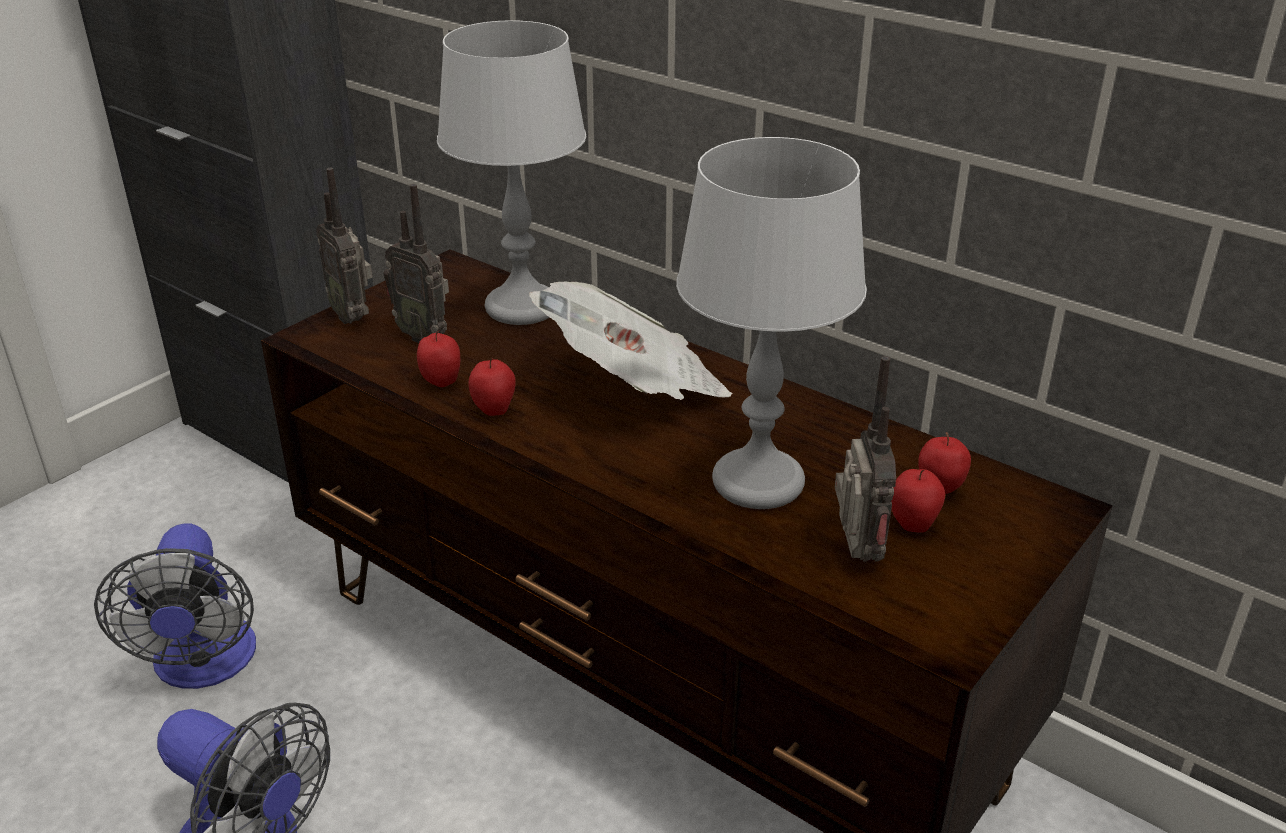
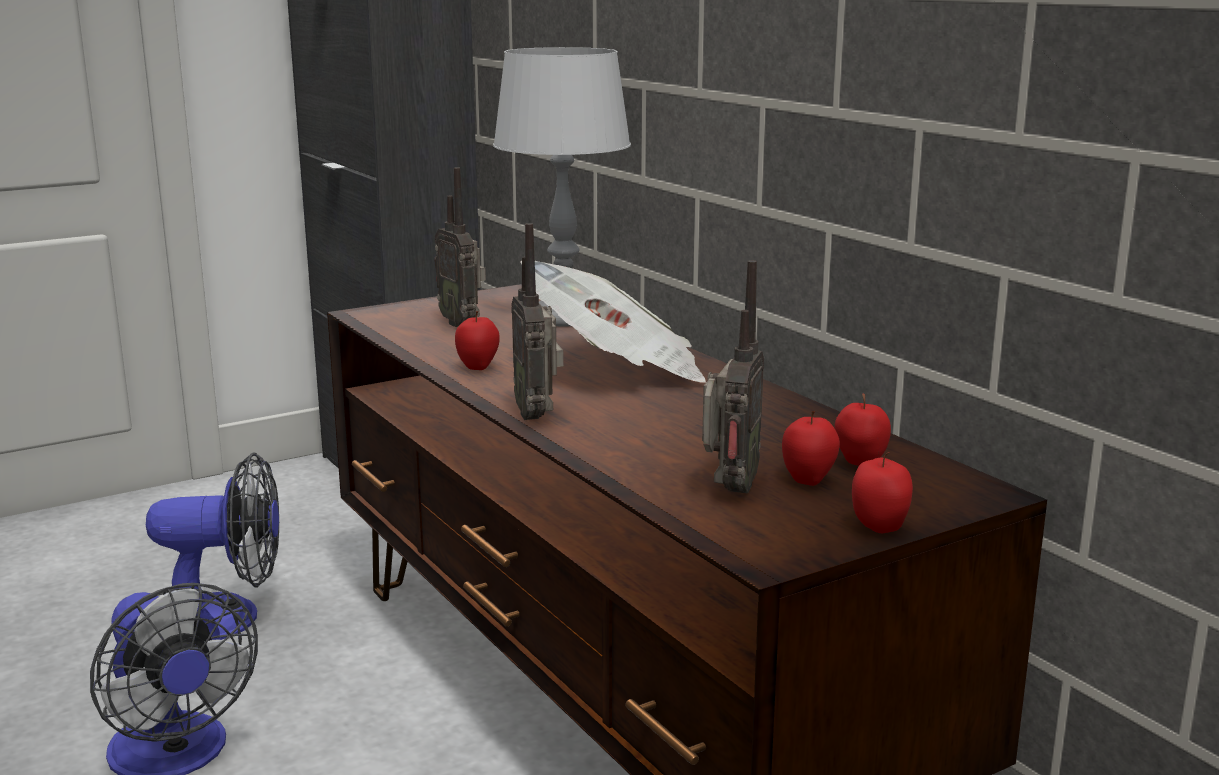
camera: 20 degrees right, 15 degrees down
fan [94,523,256,689] -> fan turned 105 degrees counterclockwise [146,452,279,640]
radio [316,168,373,324] -> radio moved to [511,223,564,420]
apple [417,331,460,387] -> apple moved to [852,452,913,533]
grey table lamp [676,137,867,509] -> none

